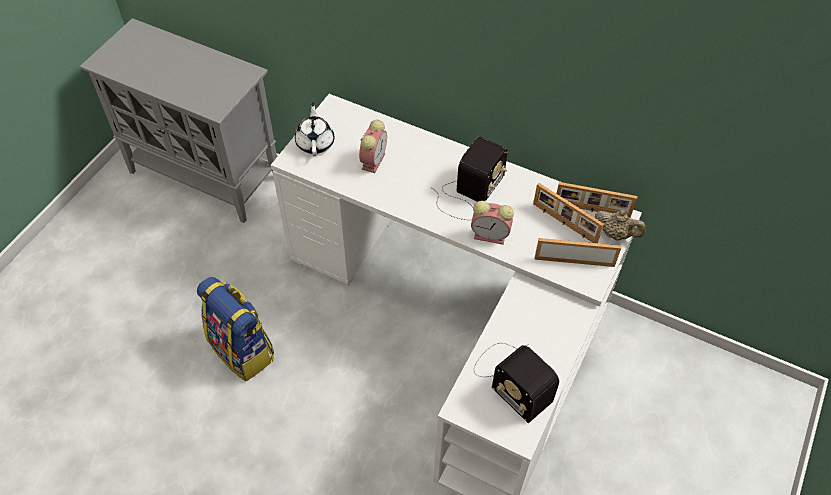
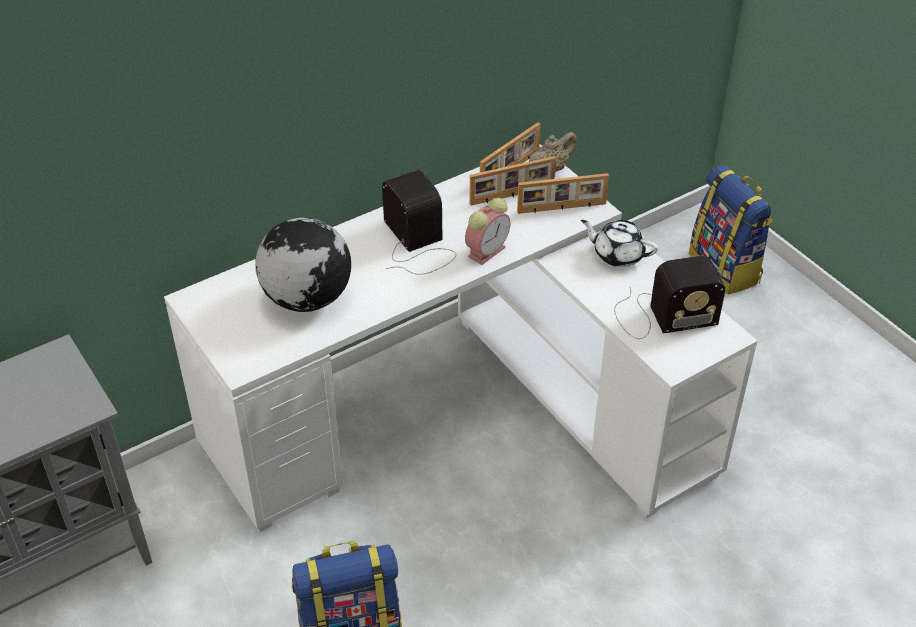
camera: 60 degrees left, 10 degrees down
white teapot [295,102,334,156] -> white teapot moved to [581,220,658,267]
alarm clock [359,120,387,173] -> globe [255,218,351,312]
picture frame [535,238,621,267] -> picture frame turned 135 degrees counterclockwise [517,173,609,214]
none -> backpack [689,165,773,295]

